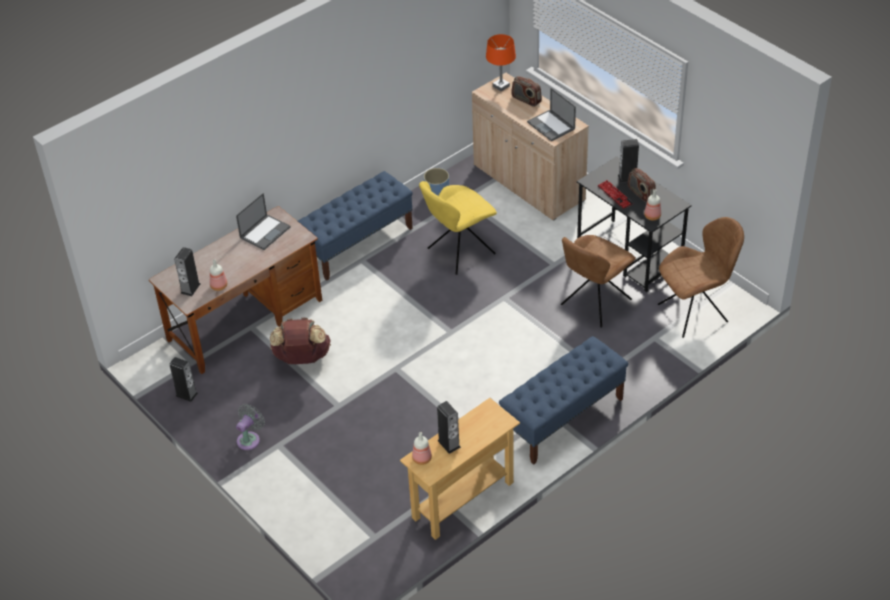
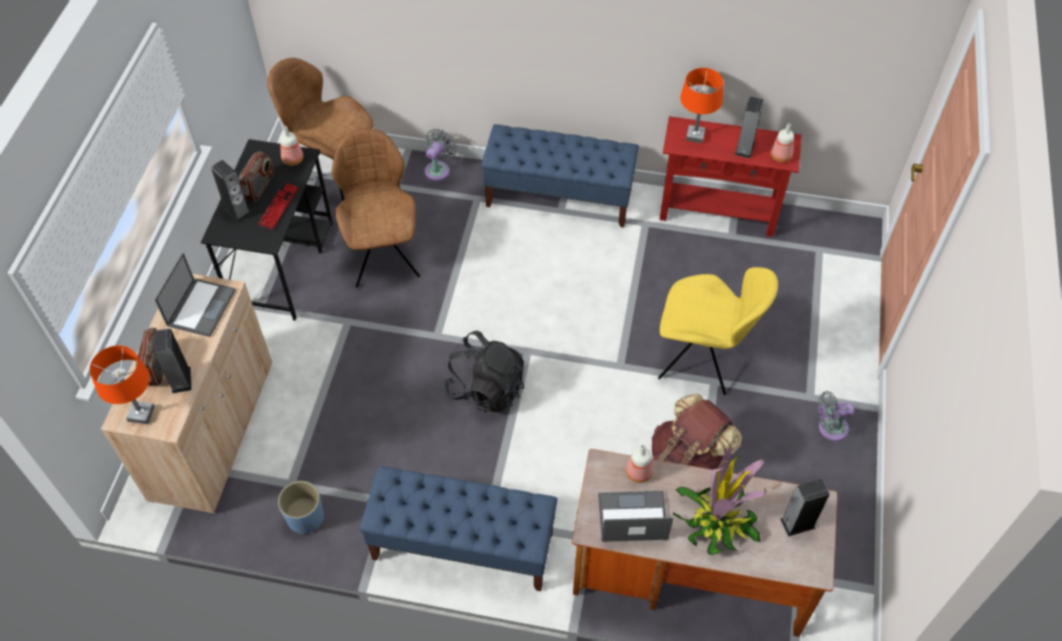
camera: 130 degrees left, 10 degrees up
speaker [169,357,198,402] -> speaker moved to [154,329,191,394]
bottle [210,259,227,291] -> bottle moved to [626,445,653,483]
beige console table [400,398,520,540] -> red console table [660,116,802,237]
yellow chair [419,181,497,275] -> yellow chair moved to [658,267,778,395]
brown chair [561,235,636,327] -> brown chair turned 105 degrees counterclockwise [332,129,420,288]
none -> grey fan [425,129,457,181]
none -> black backpack [444,331,524,413]
none -> potted plant [673,447,766,555]
none -> orange table lamp [680,68,724,143]

